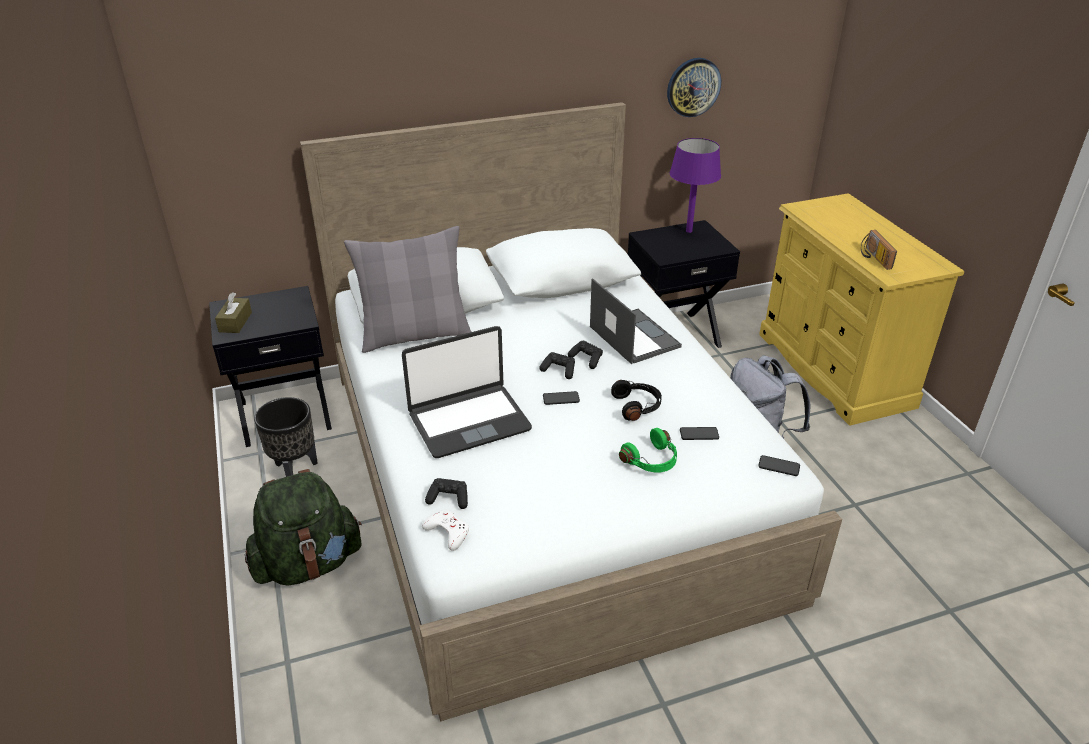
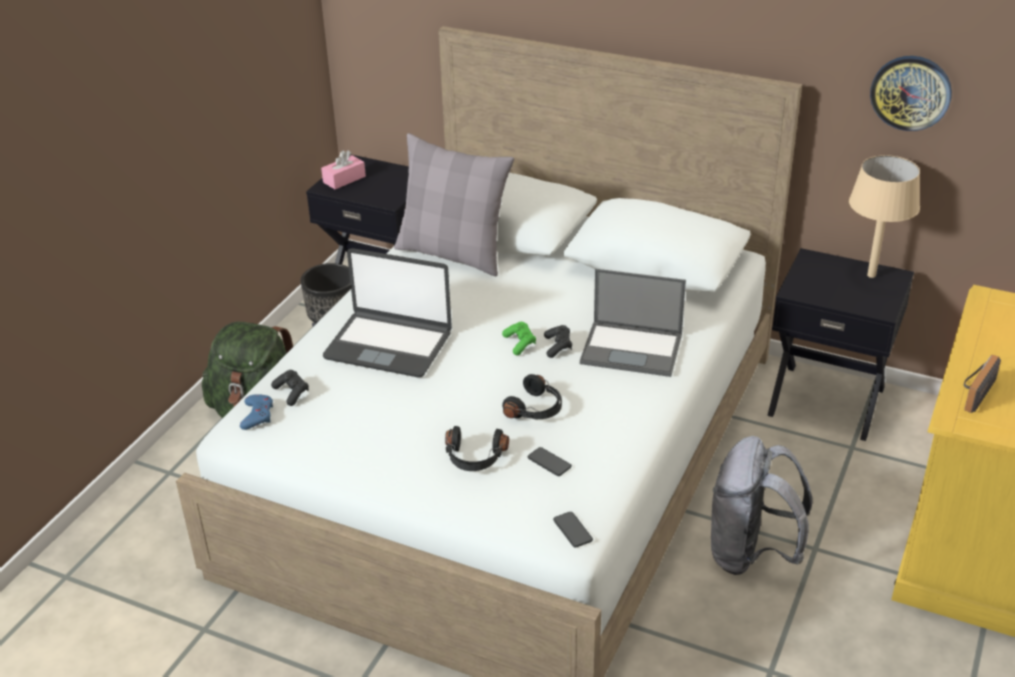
camera: 45 degrees right, 0 degrees up
brown tissue box [215,292,252,333] -> pink tissue box [321,150,366,189]
white game controller [422,510,469,551] -> blue game controller [240,394,273,430]
black game controller [539,352,575,379] -> green game controller [502,322,536,355]
phone [543,391,580,405] -> none
laptop [590,278,682,364] -> laptop turned 90 degrees clockwise [580,269,686,377]
green headphones [619,428,677,472] -> black headphones [445,426,509,471]
purple table lamp [670,138,721,233] -> beige table lamp [849,155,920,278]

